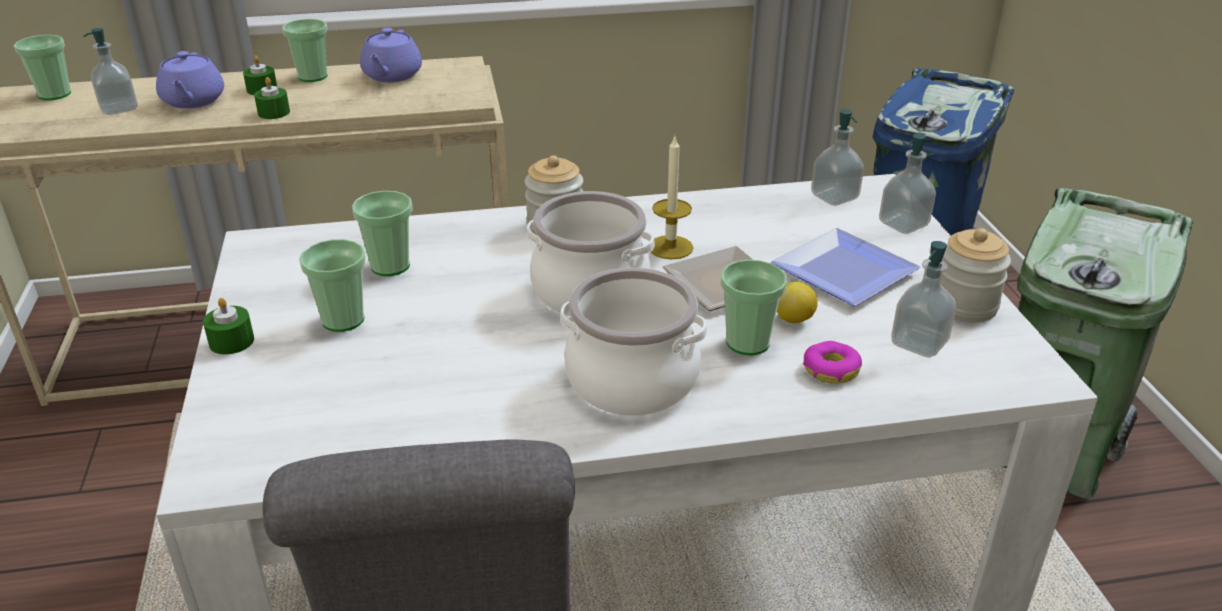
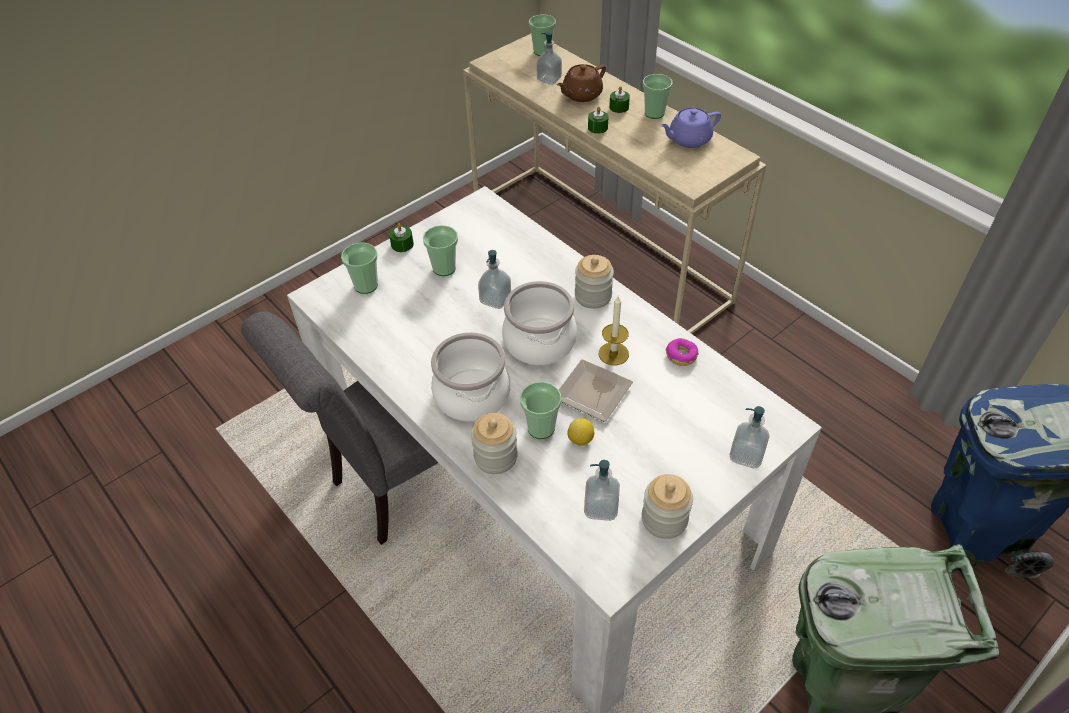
camera: 60 degrees right, 15 degrees up
purple teapot [156,51,224,109] -> brown teapot [557,64,606,102]
cup [352,191,413,276] -> cup moved to [341,242,378,294]
plate [771,228,921,306] -> none
donut [803,341,862,384] -> donut moved to [666,338,698,366]
soap dispenser [811,109,864,206] -> soap dispenser moved to [478,250,511,309]
none -> jar [471,413,518,474]

